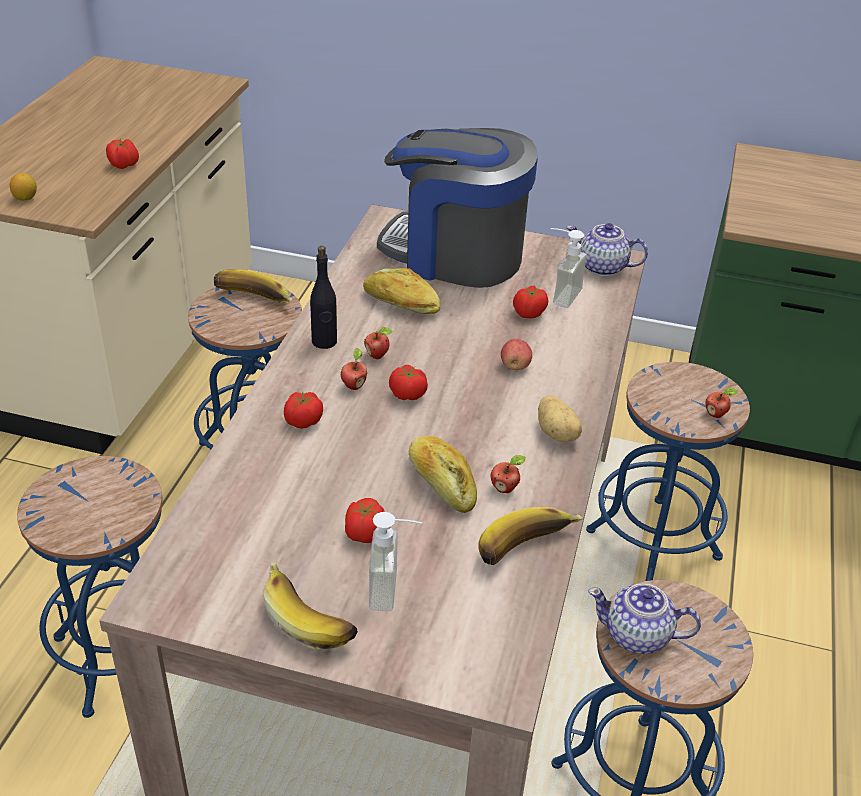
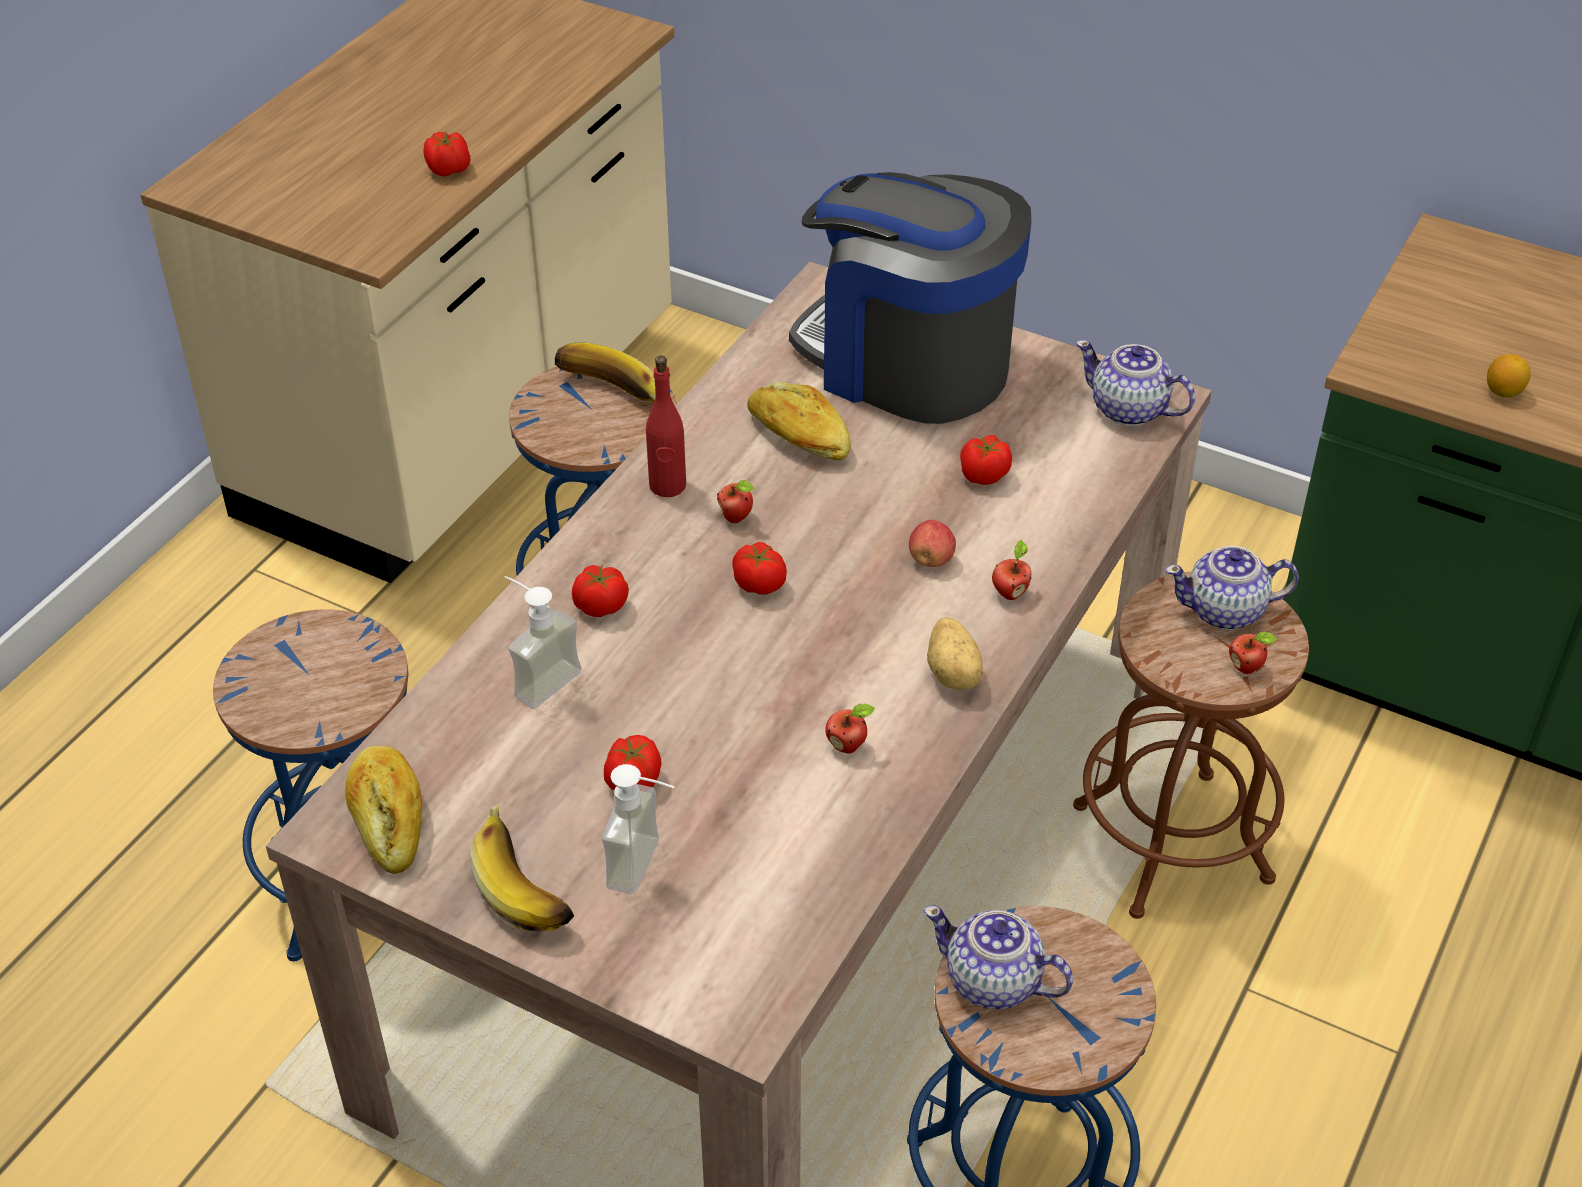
camera: 15 degrees right, 5 degrees up
lemon [10,173,37,201] -> lemon moved to [1487,354,1531,397]
black bottle [310,246,337,349] -> red bottle [646,356,686,497]
apple [341,348,367,390] -> apple moved to [992,540,1031,600]
bread [408,436,477,513] -> bread moved to [345,746,422,874]
banana [478,507,583,565] -> none
soap dispenser [551,228,587,308] -> soap dispenser moved to [505,576,582,709]
blue stool [586,362,750,581] -> brown stool [1073,571,1309,919]
none -> teapot [1165,546,1299,630]

